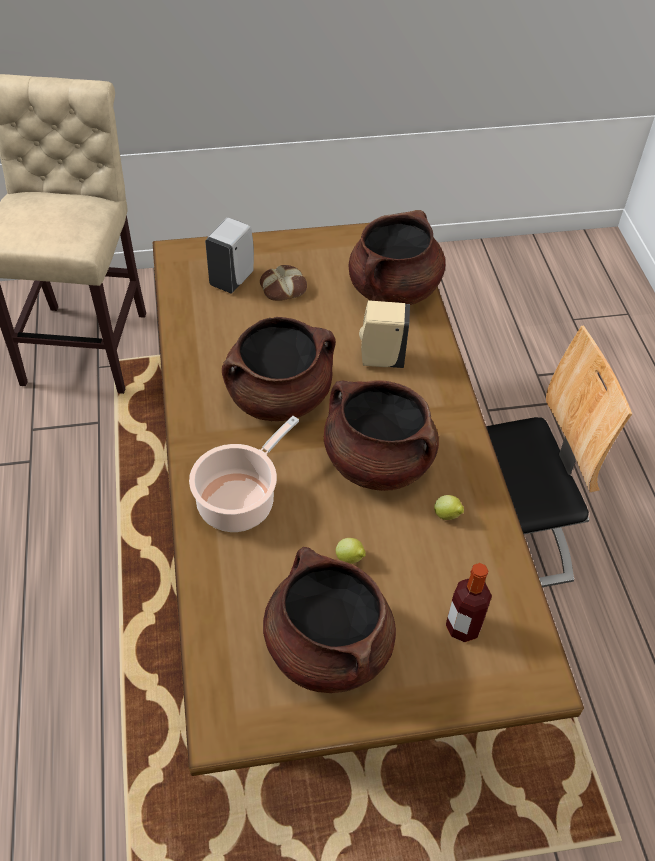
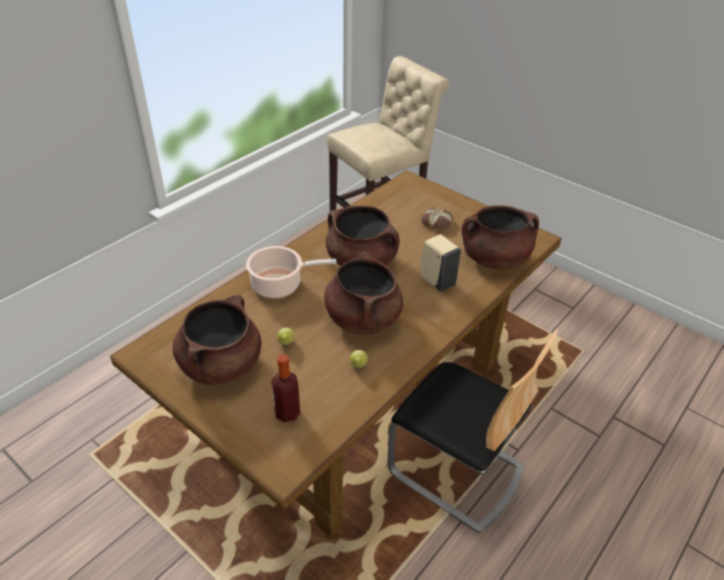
camera: 50 degrees right, 10 degrees down
white soap dispenser [205,218,254,293] -> none

